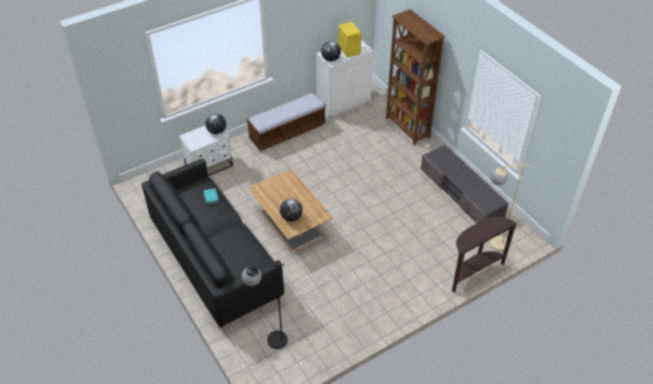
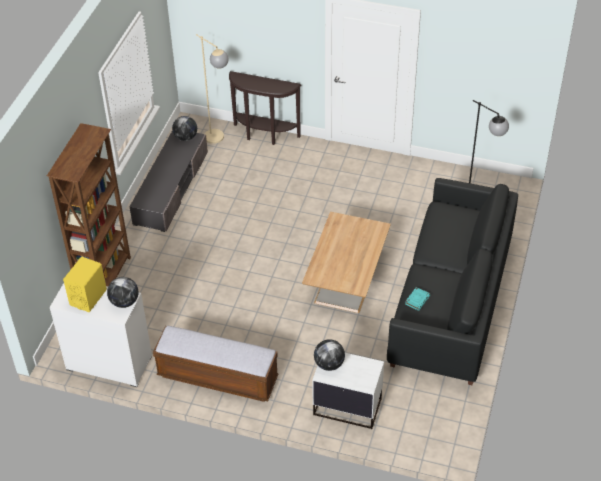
camera: 130 degrees left, 0 degrees up
globe [280,199,303,221] -> globe moved to [172,116,197,141]

